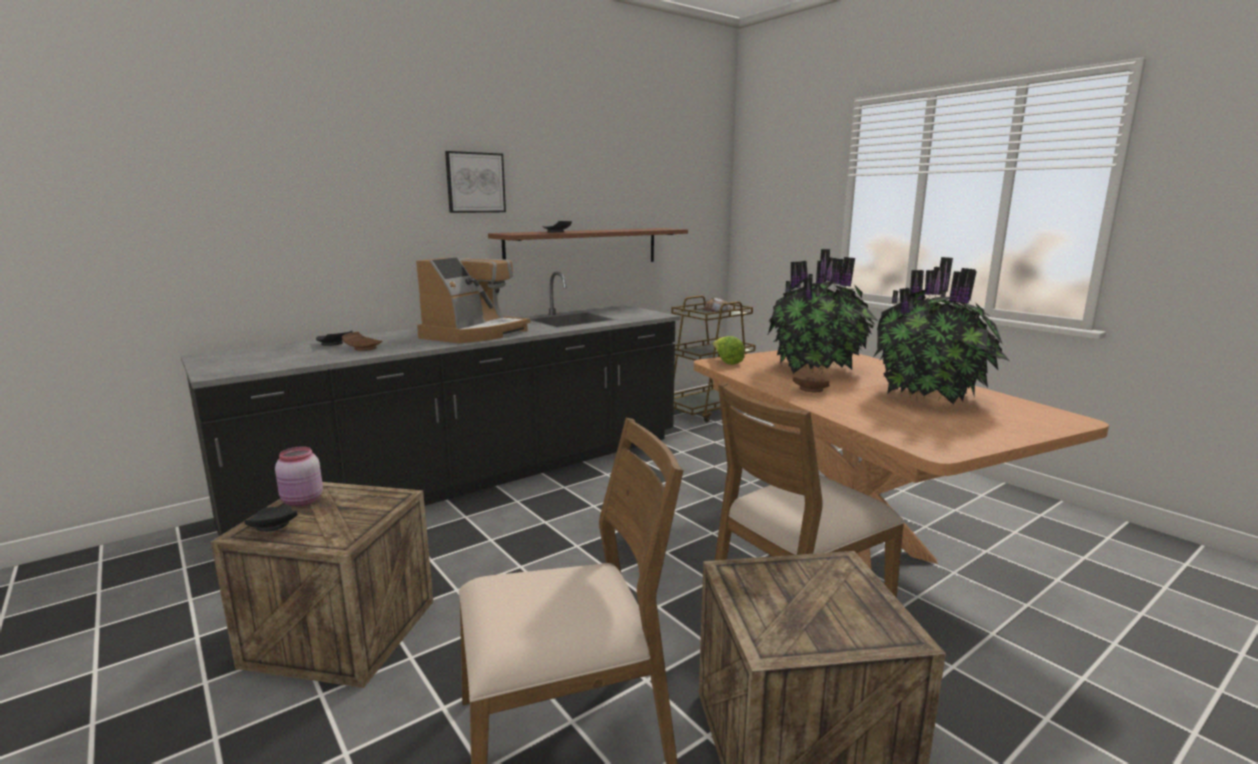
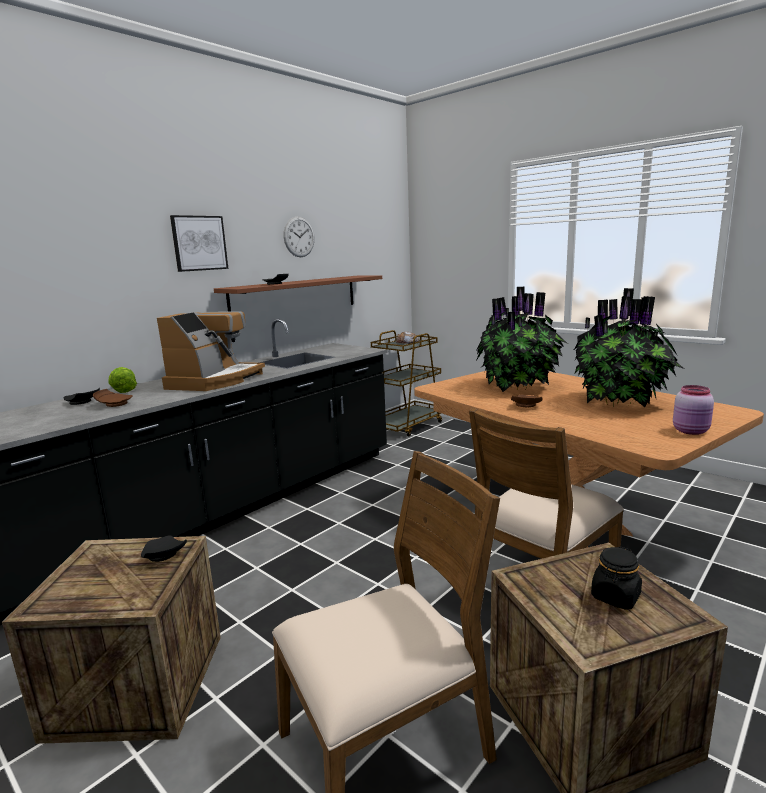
camera: 10 degrees left, 0 degrees up
black plate [245,505,298,532] -> black plate moved to [141,535,187,562]
pink jar [275,446,323,506] -> pink jar moved to [673,385,714,435]
lettuce [713,336,745,365] -> lettuce moved to [108,367,137,393]
none -> wall clock [284,217,315,257]
none -> black jar [591,546,642,610]

